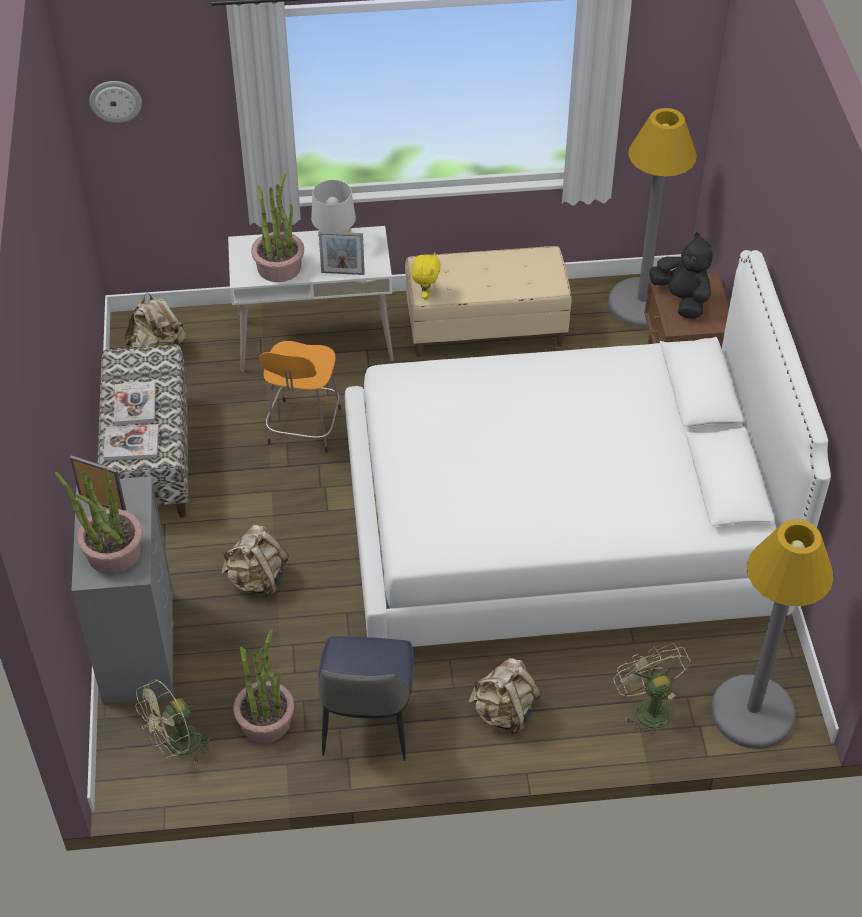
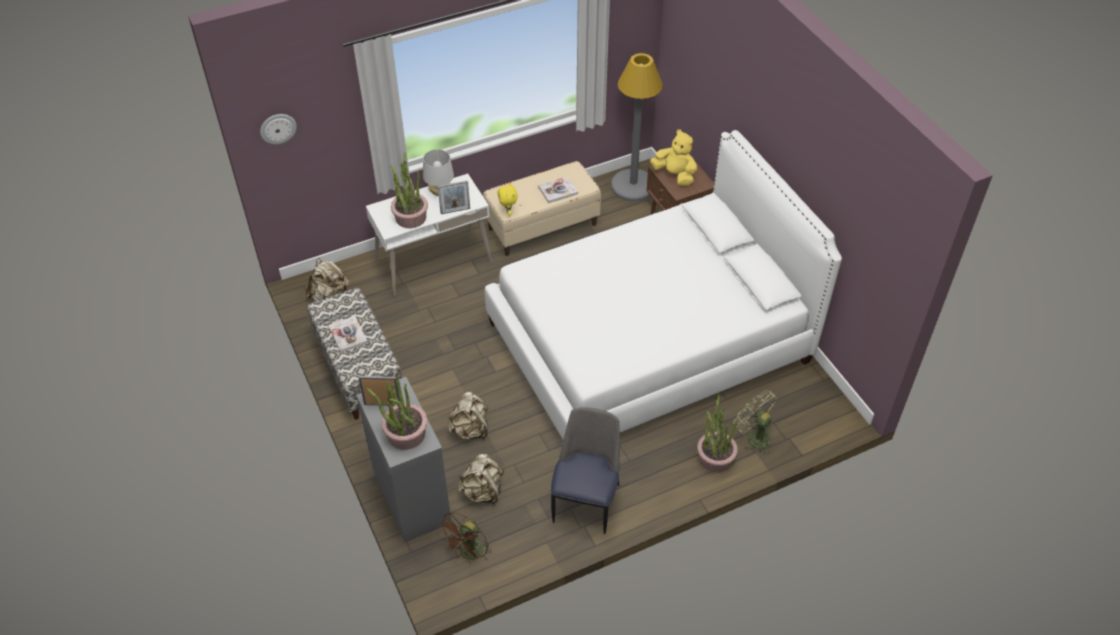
camera: 20 degrees left, 0 degrees up
book [103,424,159,461] -> book moved to [538,176,578,203]
green fan [135,679,213,764] -> brown fan [437,512,492,563]
potted plant [233,629,294,743] -> potted plant moved to [697,395,738,472]
orange stool [259,341,341,453] -> none
chair [318,636,414,761] -> chair turned 150 degrees counterclockwise [551,407,620,534]
beige backpack [469,658,542,735] -> beige backpack moved to [458,454,504,505]
black plush toy [649,232,713,319] -> yellow plush toy [650,129,697,186]
grey floor lamp [711,519,834,749] -> none

